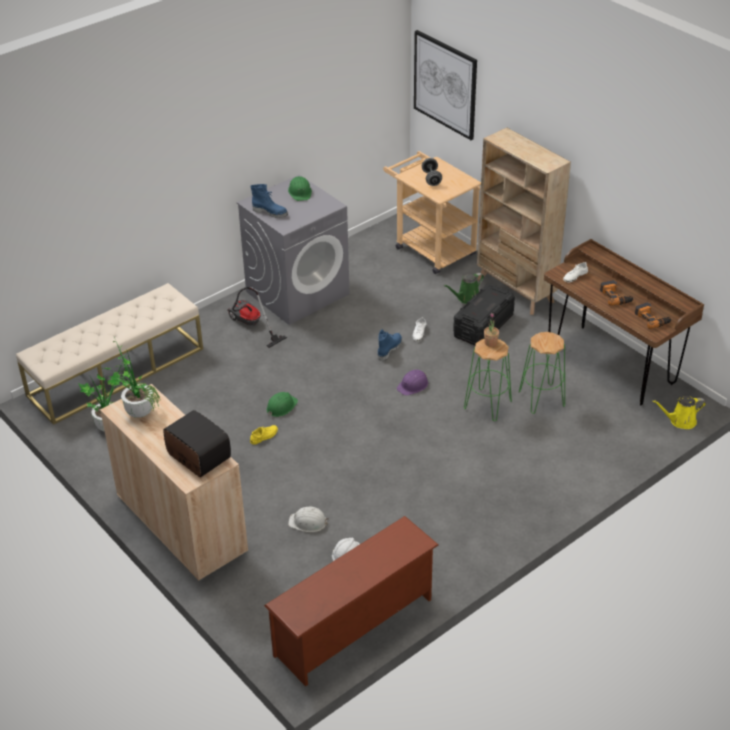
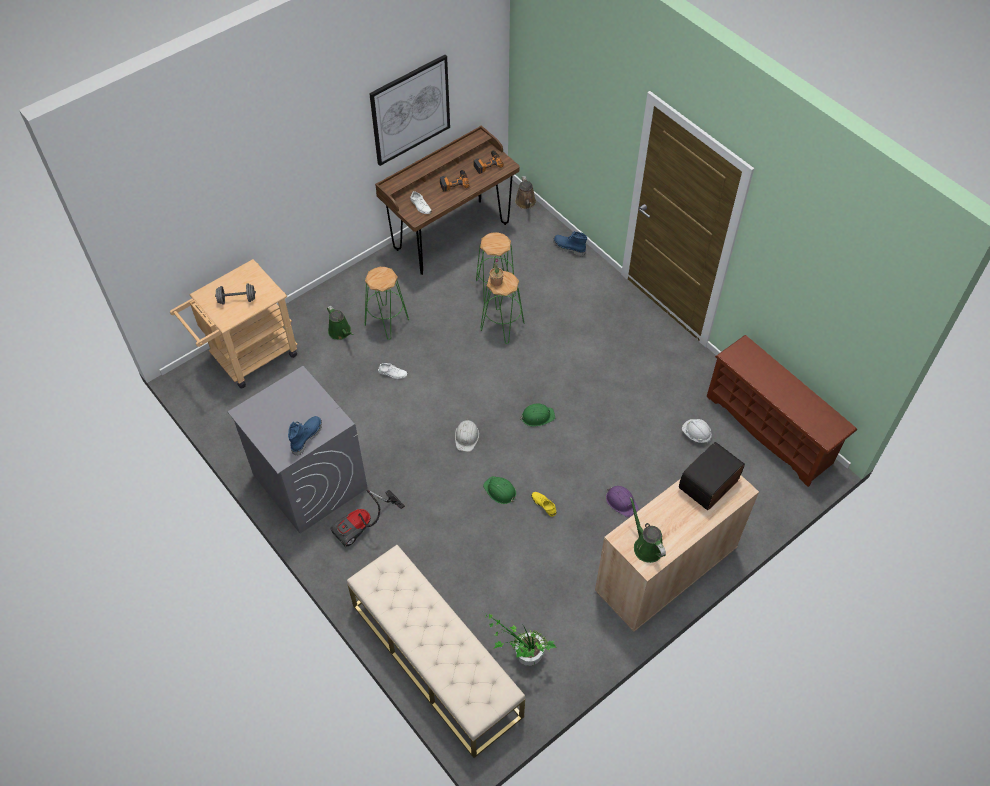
camera: 90 degrees left, 15 degrees up
potted plant [103,337,160,417] -> green watering can [630,497,666,563]
green hard hat [288,176,312,201] -> green hard hat moved to [520,404,555,427]
white hard hat [288,507,329,532] -> white hard hat moved to [455,420,479,452]
blue boot [378,329,402,361] -> blue boot moved to [553,231,587,256]
purple hard hat [397,370,428,396] -> purple hard hat moved to [606,486,639,517]
picture [414,30,477,140] -> picture moved to [369,55,450,166]
black storage box [453,284,515,346] -> green stool [365,267,409,340]
beige bookcase [477,128,571,315] -> none
yellow watering can [652,396,706,429] -> brown watering can [515,176,536,209]

